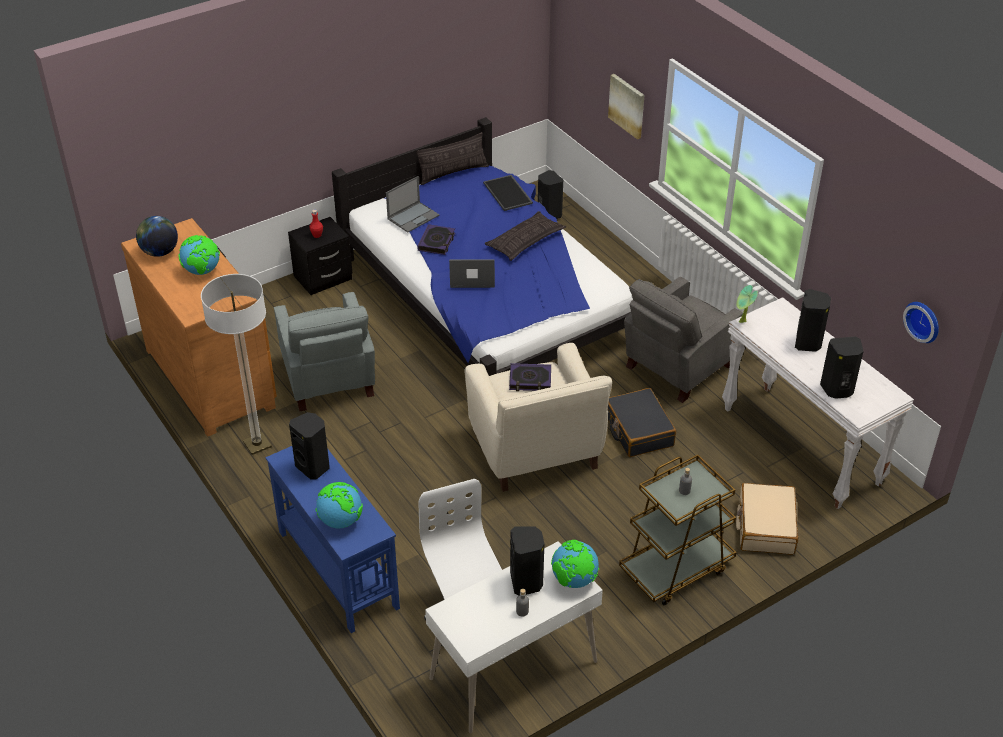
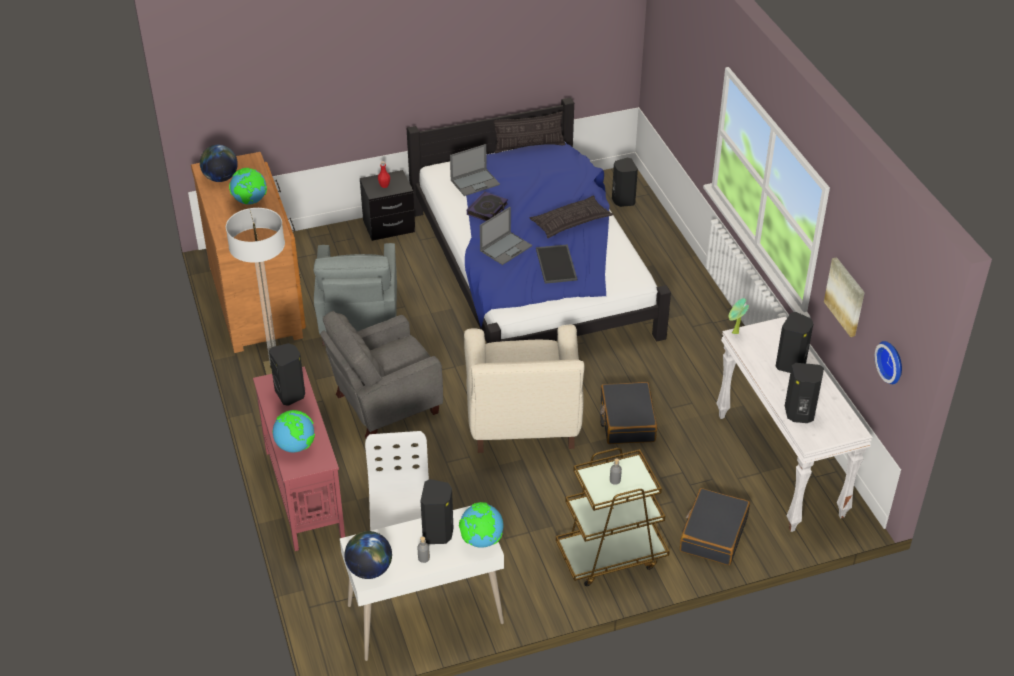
camera: 15 degrees right, 0 degrees up
blue console table [266,446,400,633] -> red console table [253,367,345,551]
laptop [449,259,495,288] -> laptop turned 120 degrees clockwise [480,207,532,265]
tray [483,175,533,211] -> tray moved to [536,244,577,284]
book [509,363,551,391] -> none
picture [608,74,644,139] -> picture moved to [824,257,865,337]
grey armchair [624,277,743,403] -> grey armchair moved to [320,311,443,438]
beige suitcase [736,483,798,555] -> black suitcase [680,488,750,565]
none -> globe [344,531,392,579]

